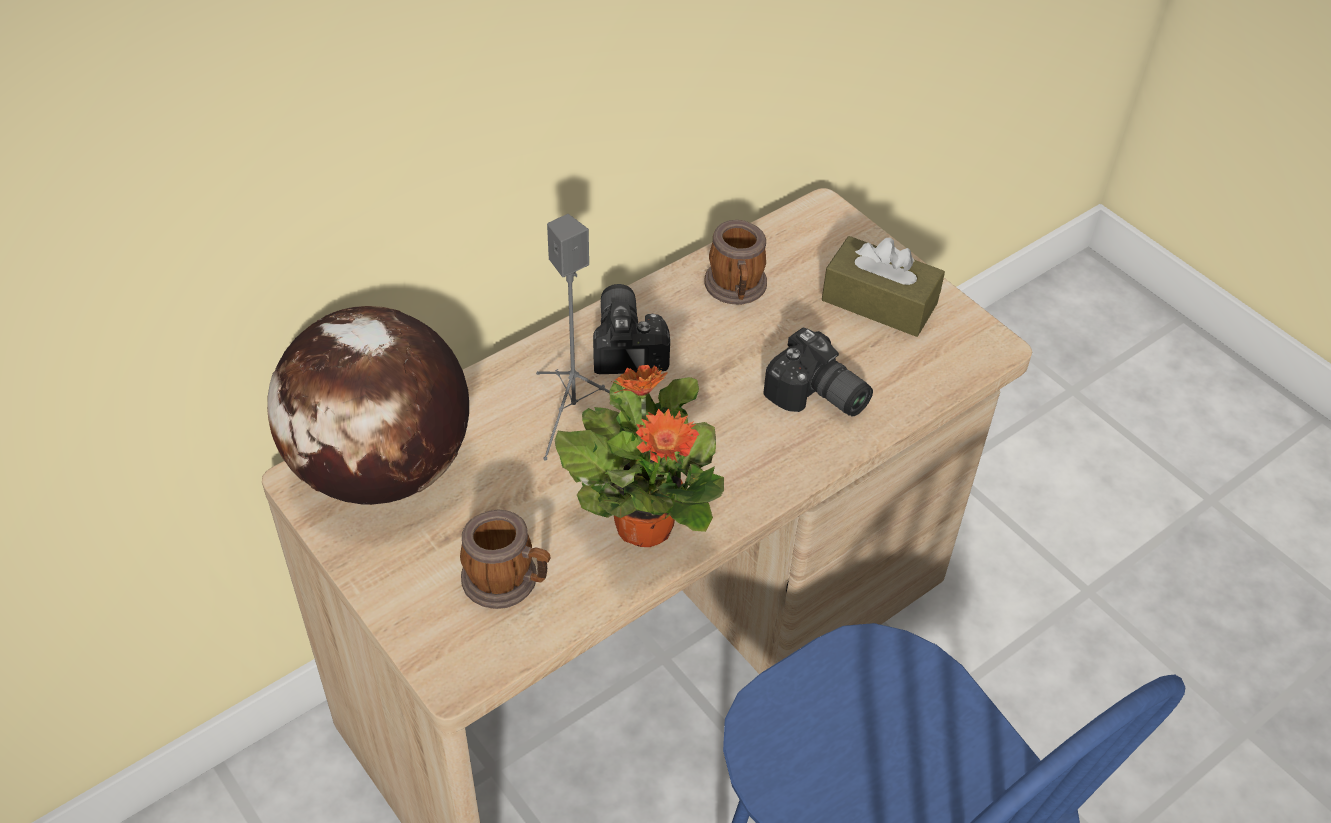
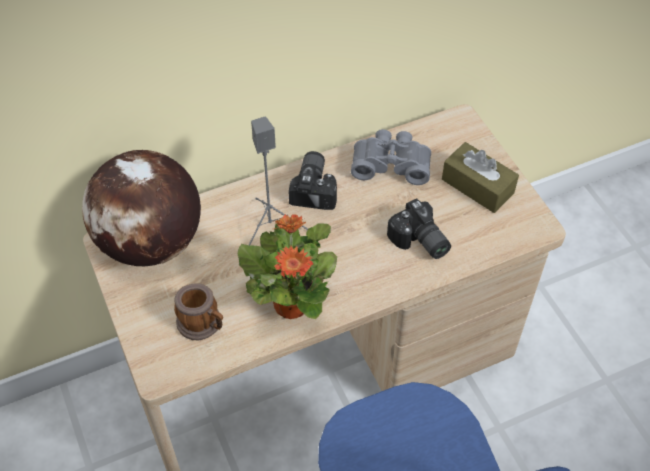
camera: 15 degrees right, 5 degrees up
mug [704,220,767,305] -> grey binoculars [351,129,431,185]

